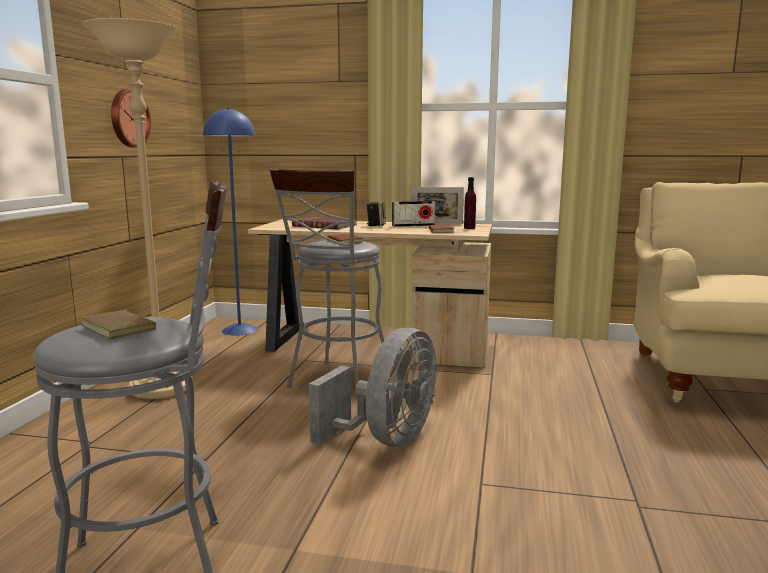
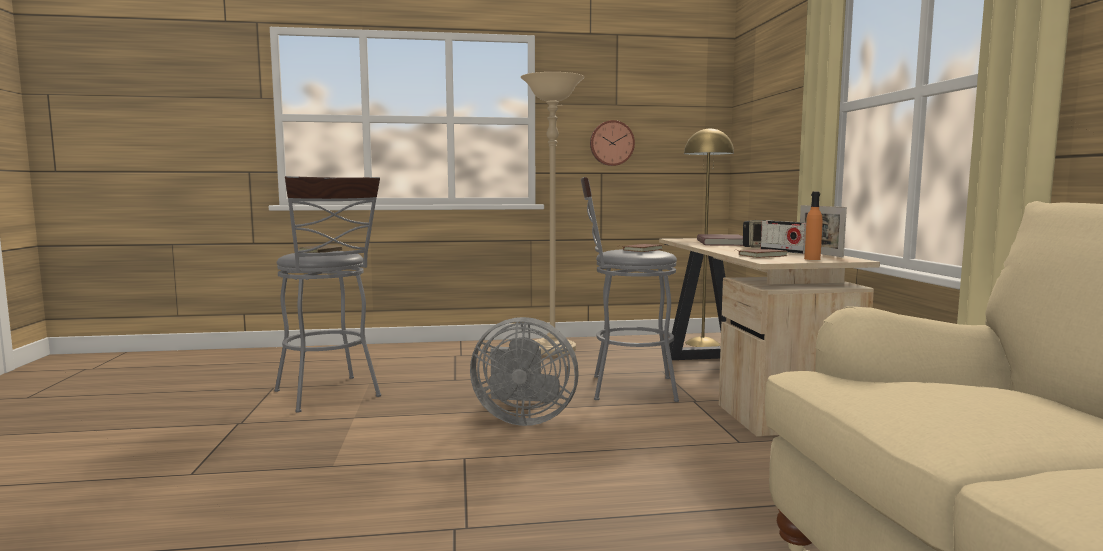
camera: 70 degrees right, 5 degrees down
blue floor lamp [203,108,258,336] -> yellow floor lamp [684,127,734,347]
purple bottle [464,177,476,229] -> orange bottle [804,192,823,260]

